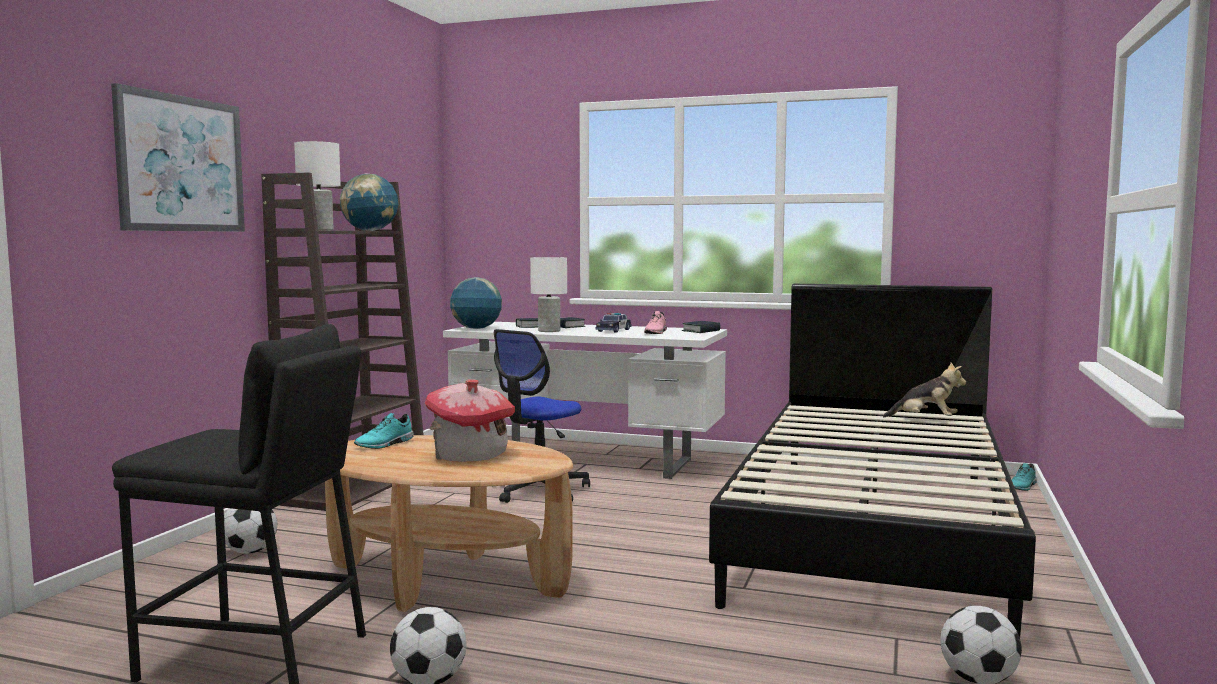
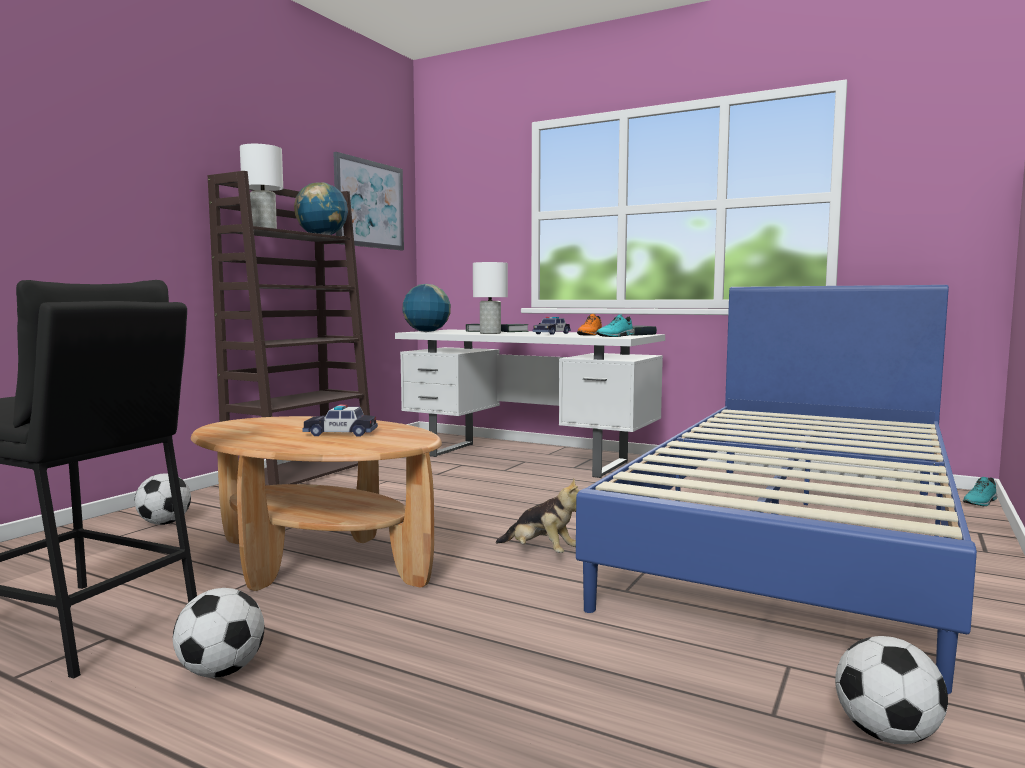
camera: 10 degrees right, 0 degrees up
picture [111,83,245,232] -> picture moved to [333,152,404,250]
turquoise shoe [354,413,414,449] -> turquoise shoe moved to [596,314,634,337]
toy house [424,379,515,462] -> toy car [302,404,378,436]
office chair [494,329,590,503] -> none
pink shoe [644,311,667,334] -> orange shoe [577,314,602,336]
black bed [709,284,1036,637] -> blue bed [576,285,977,694]
plush toy [883,362,966,417] -> plush toy moved to [496,479,579,553]

